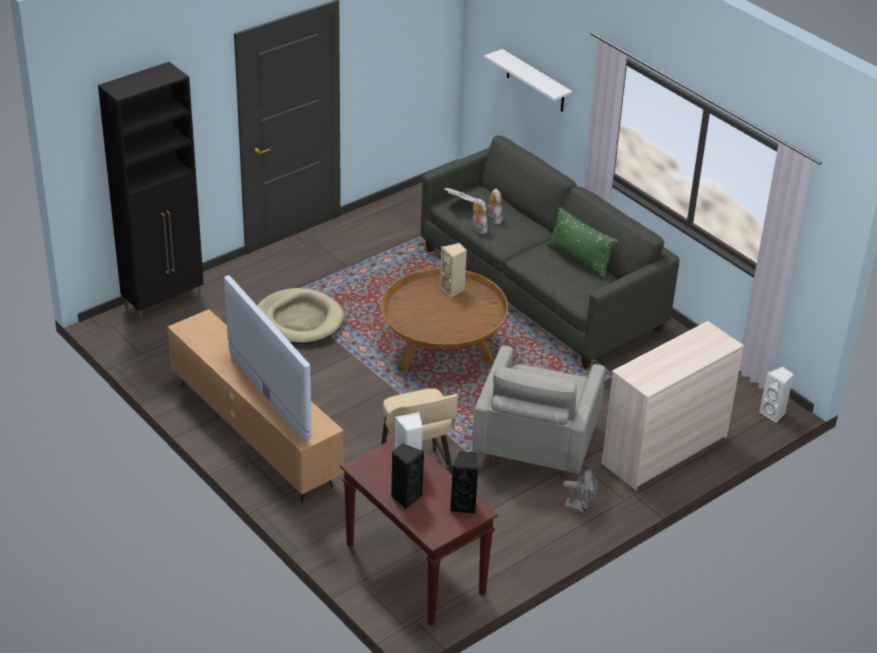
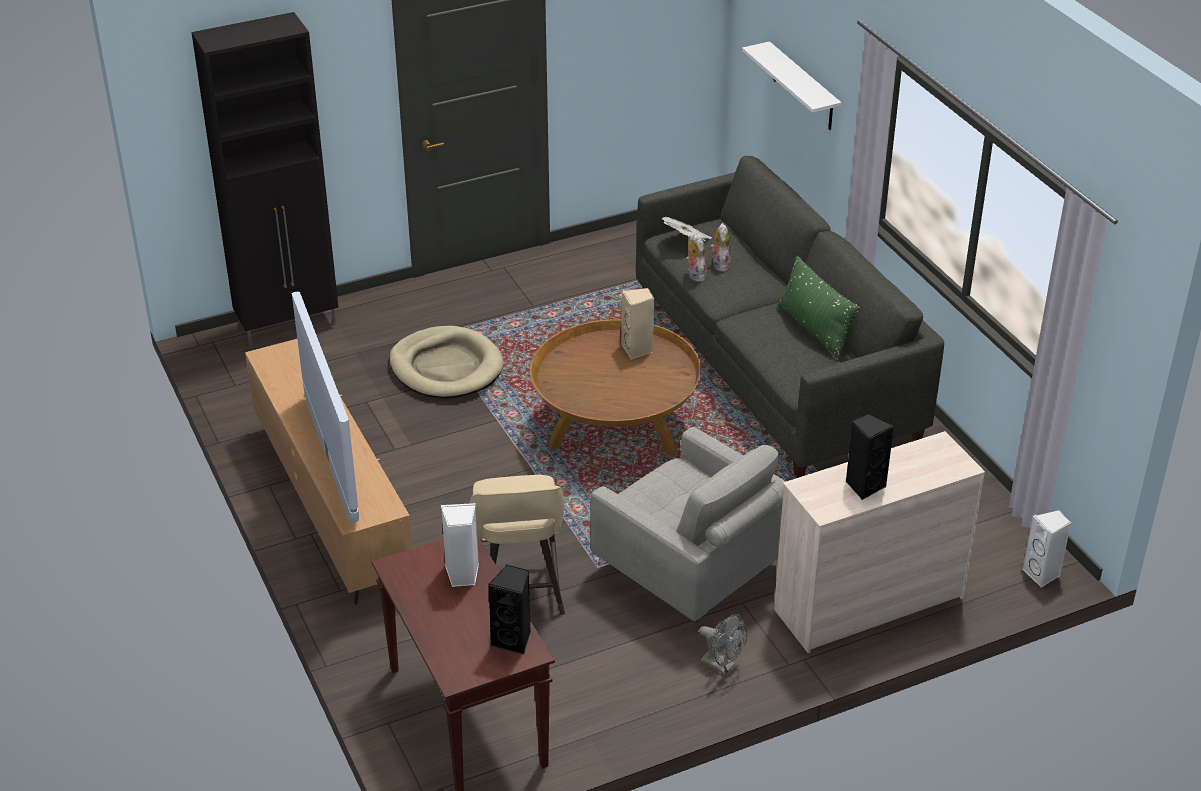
camera: 15 degrees right, 0 degrees up
black speaker [391,443,424,509] -> black speaker moved to [846,413,894,500]
grey armchair [472,345,606,478] -> grey armchair turned 75 degrees counterclockwise [591,427,786,622]

